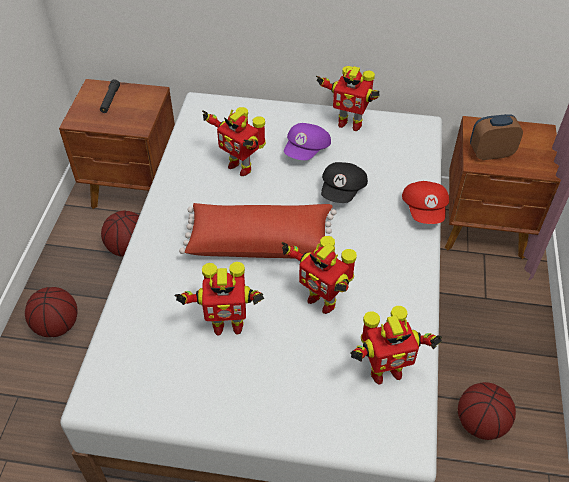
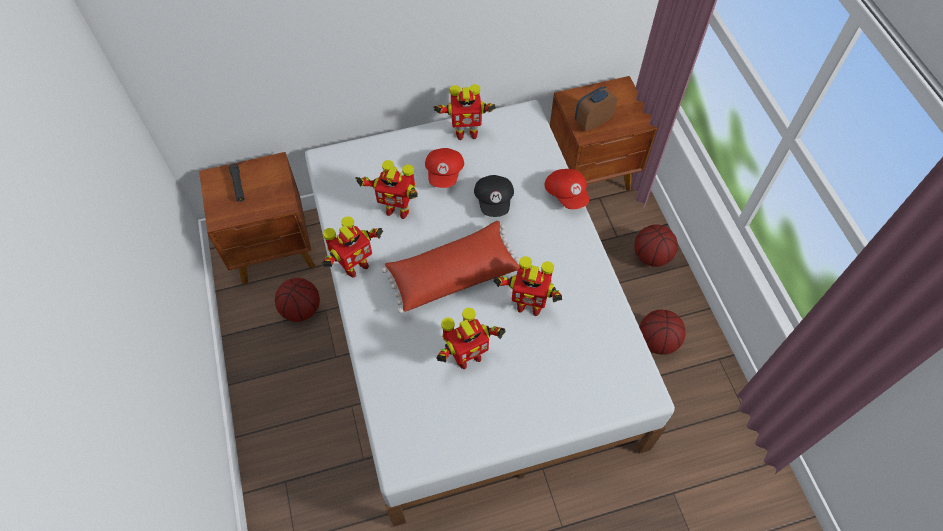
camera: 25 degrees left, 10 degrees up
basketball [25,287,78,337] -> basketball moved to [634,224,678,267]
purple cap [284,123,331,160] -> red cap [425,148,464,188]
toy robot [350,306,442,385] -> toy robot moved to [322,216,383,278]

